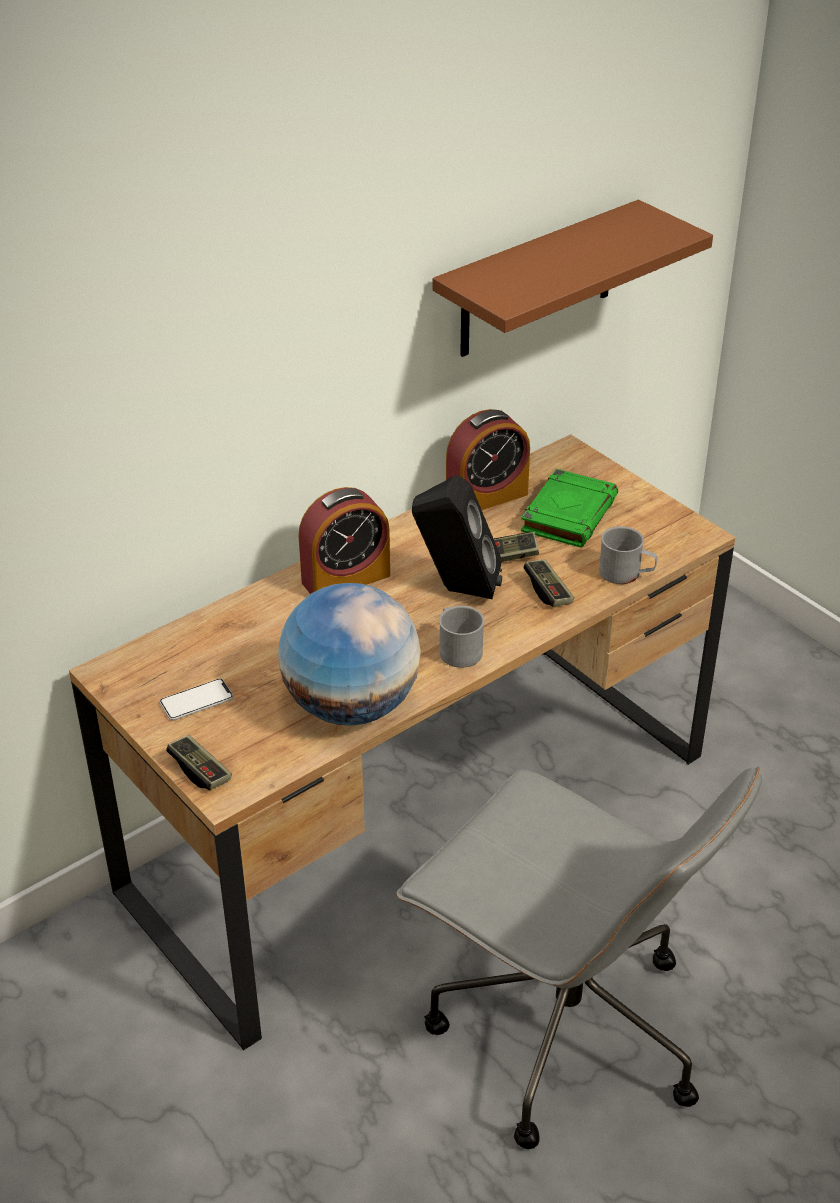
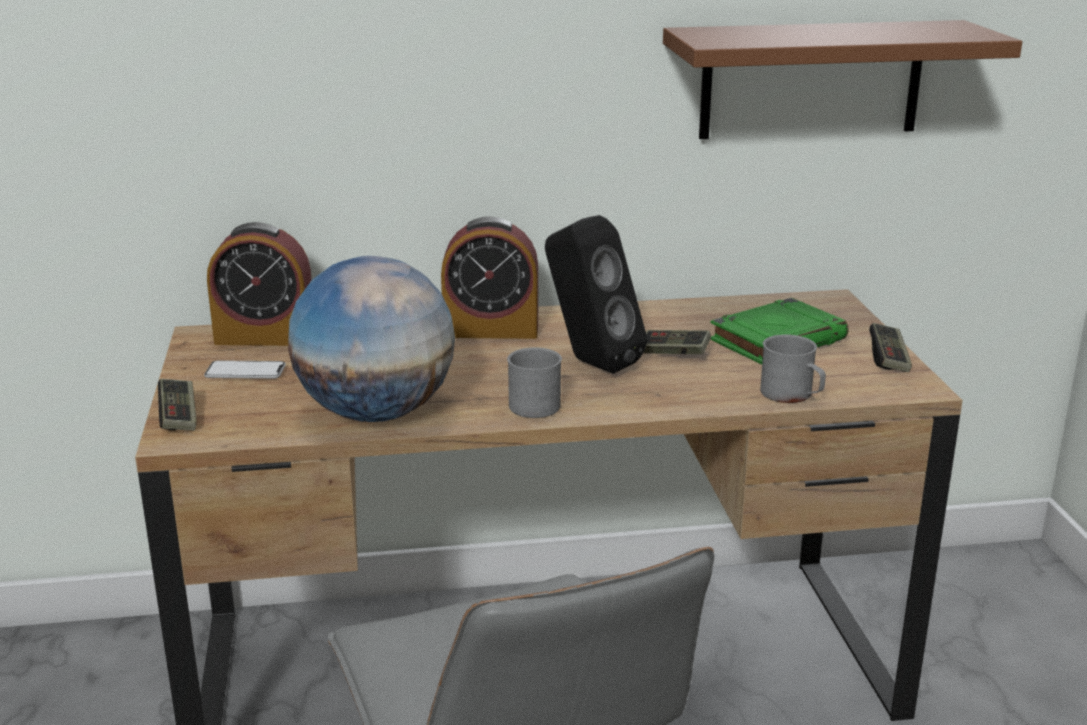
camera: 30 degrees right, 15 degrees down
alarm clock [446,409,530,510] -> alarm clock moved to [207,222,311,346]
game controller [523,559,574,606] -> game controller moved to [869,323,912,372]

